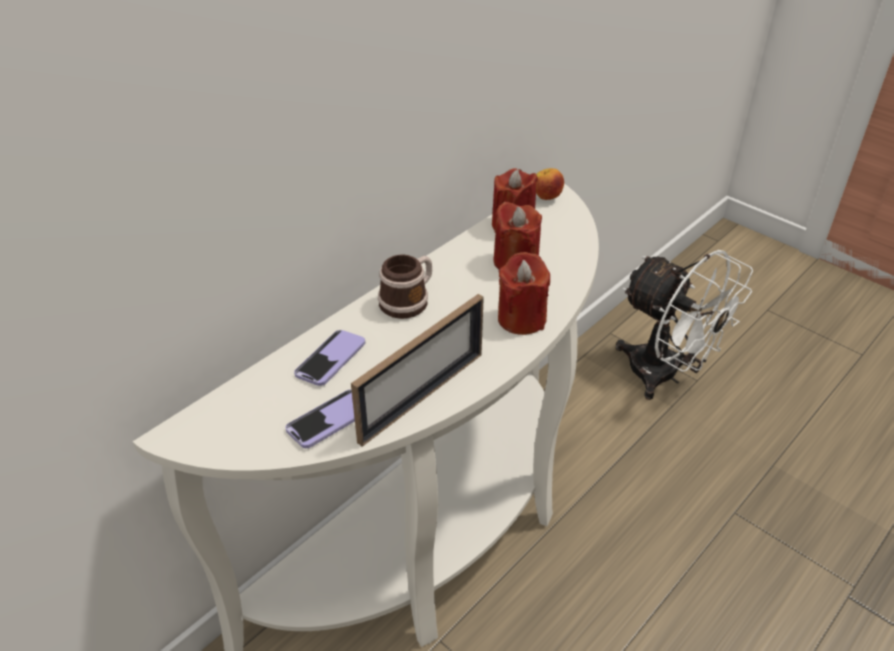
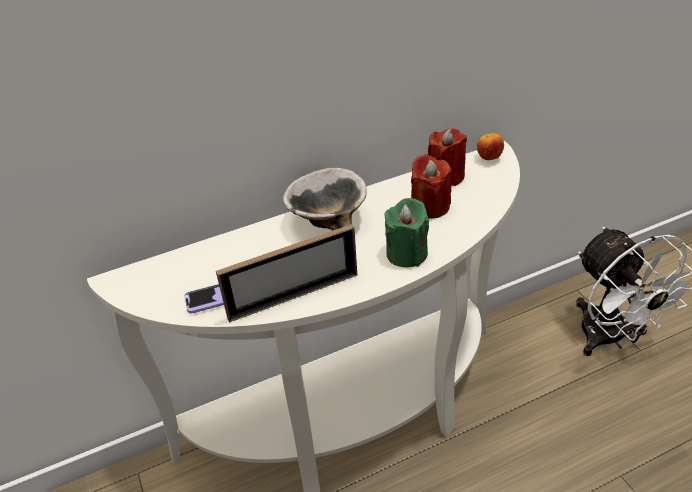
camera: 25 degrees right, 0 degrees up
phone [294,330,365,386] -> none
mug [378,255,432,319] -> bowl [283,168,367,231]
red candle [498,252,550,335] -> green candle [384,198,429,267]

